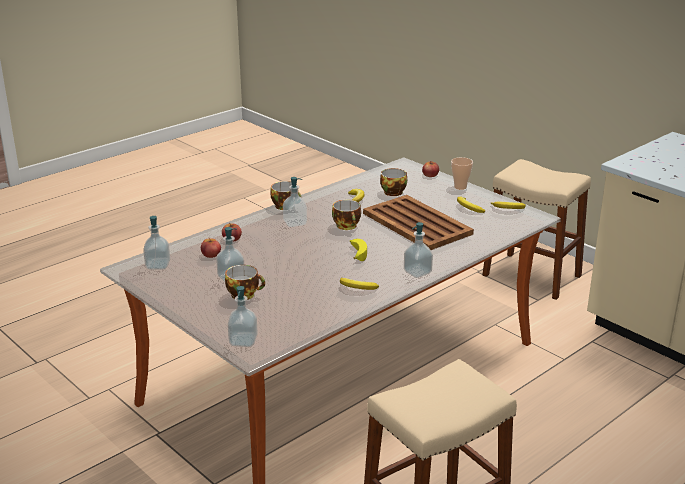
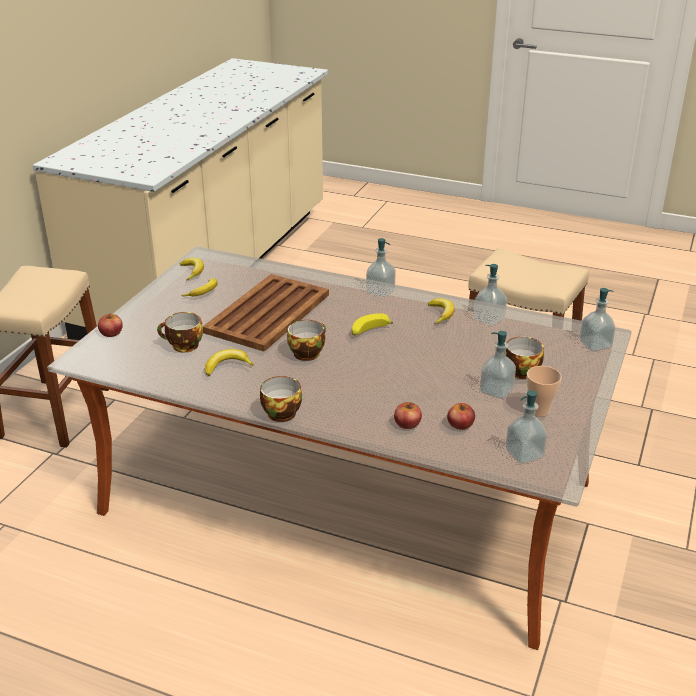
camera: 115 degrees left, 5 degrees up
soap dispenser [283,177,307,227] -> soap dispenser moved to [474,264,507,326]
cup [451,157,473,190] -> cup moved to [527,366,562,417]

